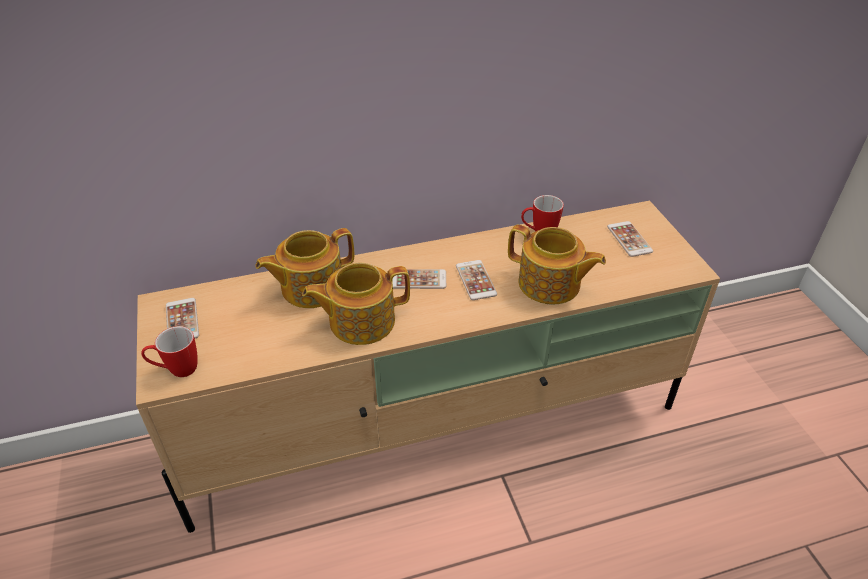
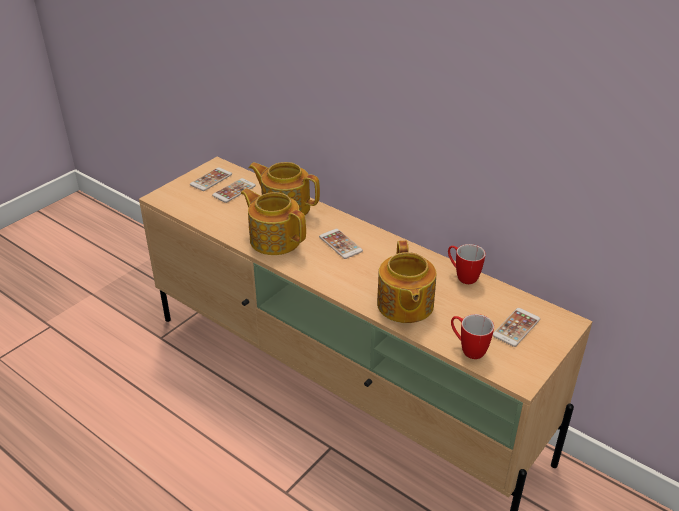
camera: 55 degrees right, 5 degrees down
mug [141,326,198,377] -> mug moved to [451,314,494,359]
phone [456,260,497,300] -> phone moved to [212,178,256,203]

